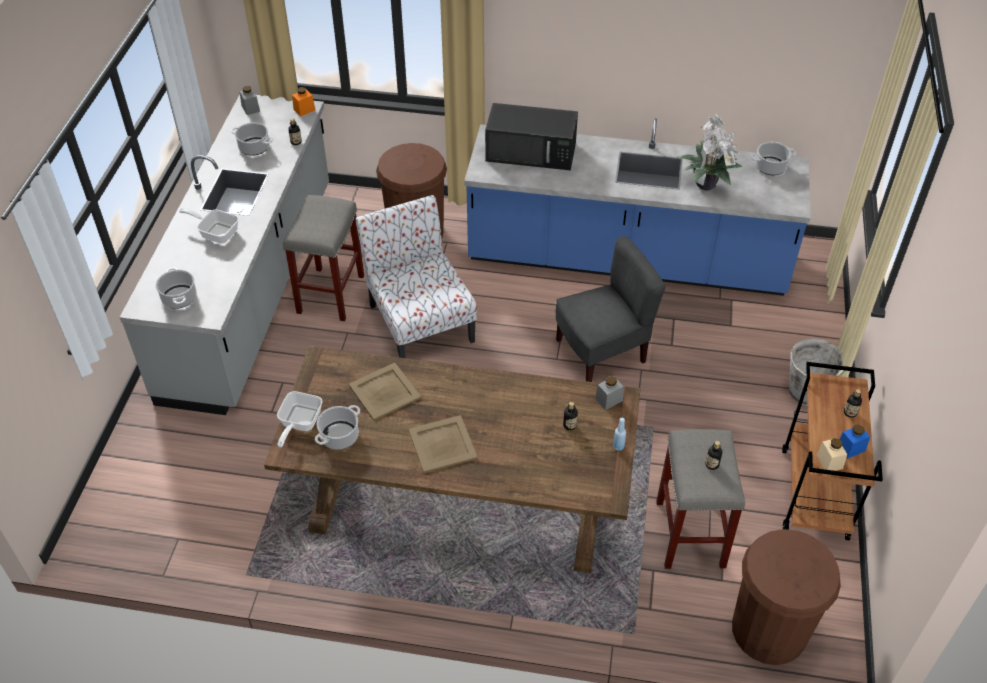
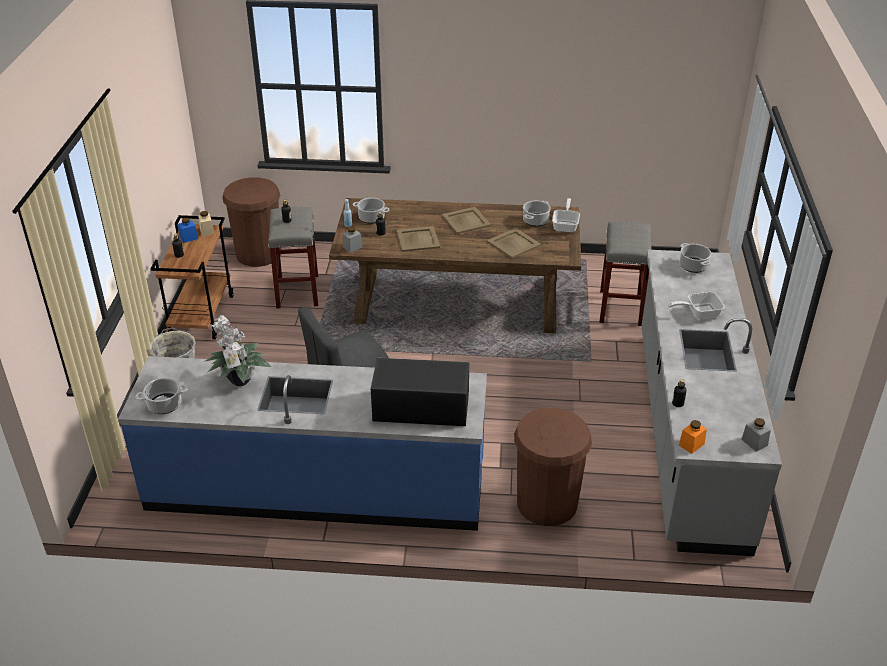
camera: 175 degrees right, 10 degrees down
frying pan [179,208,239,244] -> frying pan turned 150 degrees clockwise [668,292,725,319]
cooking pot [231,123,273,156] -> cooking pot moved to [353,198,390,224]
grey stool [283,195,364,321] -> grey stool moved to [600,222,652,326]
chair [356,195,477,358] -> none
none -> beige tray [396,226,440,252]

